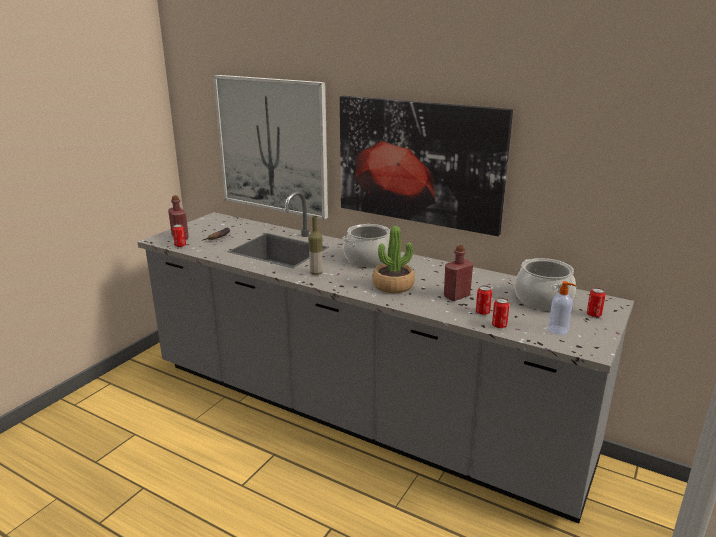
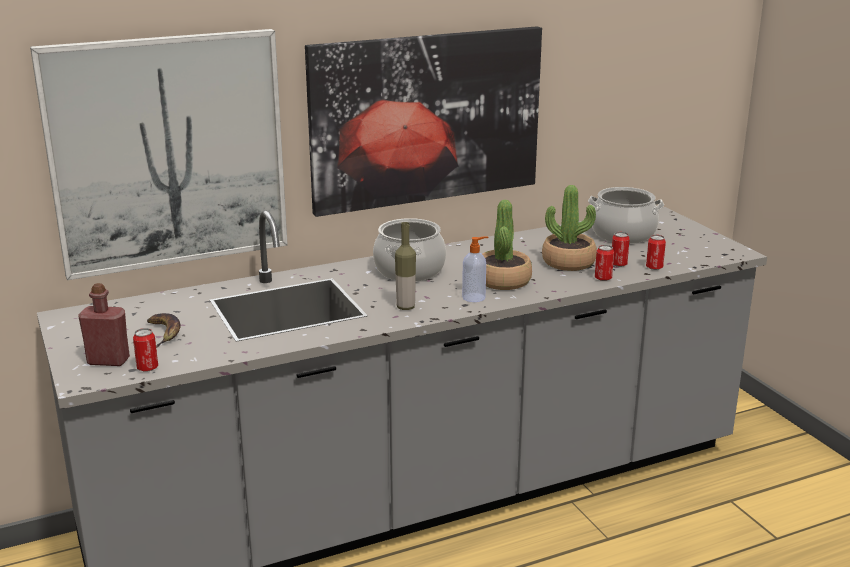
camera: 55 degrees left, 0 degrees up
red bottle [444,245,473,301] -> potted plant [542,185,597,271]
soap dispenser [548,281,577,335] -> soap dispenser moved to [462,237,488,302]
can [587,288,605,317] -> can moved to [595,245,614,281]

